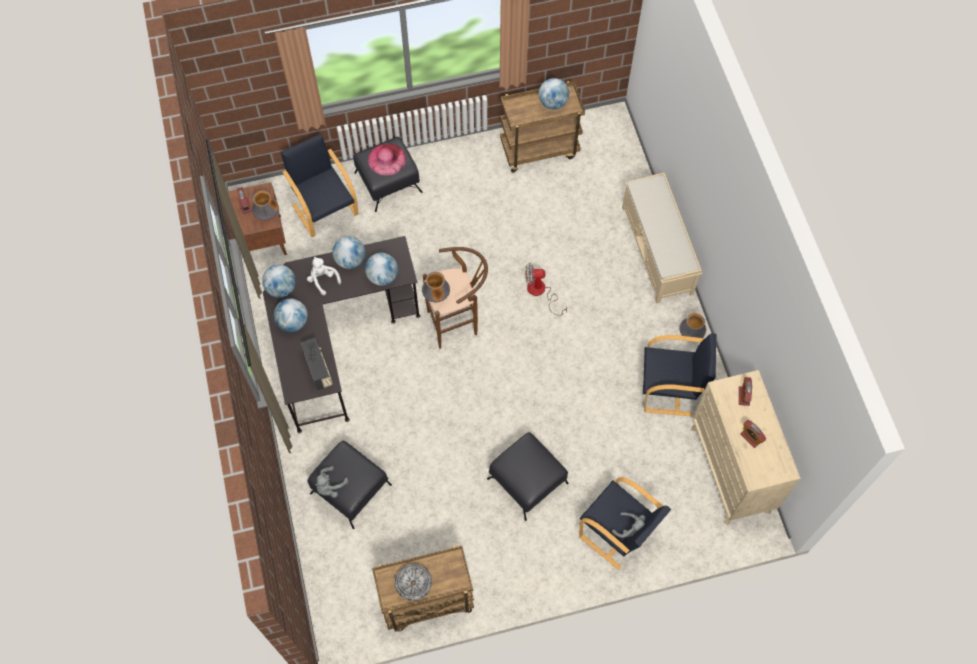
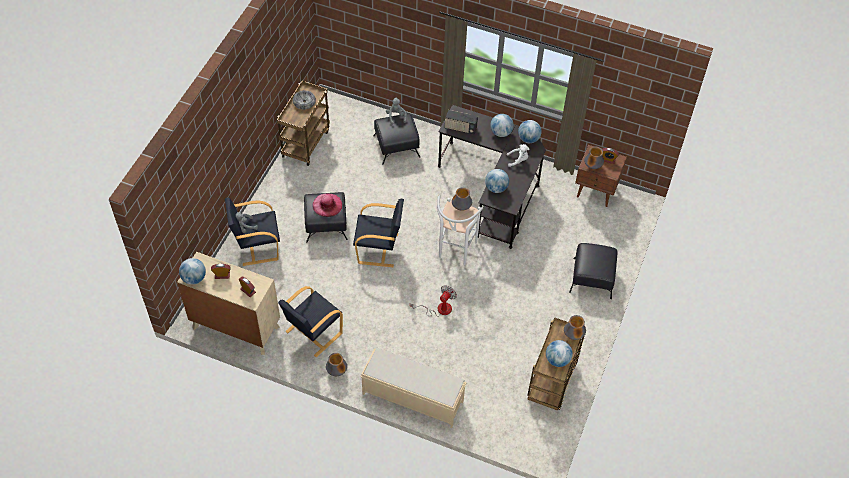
camera: 125 degrees right, 10 degrees down
black armchair [281,134,359,237] -> black armchair moved to [353,199,404,267]
globe [332,236,365,269] -> globe moved to [179,258,206,285]
pink hat [368,143,406,176] -> pink hat moved to [312,193,342,217]
brown stool [423,247,488,349] -> white stool [437,195,483,265]
none -> vase [564,315,586,340]

